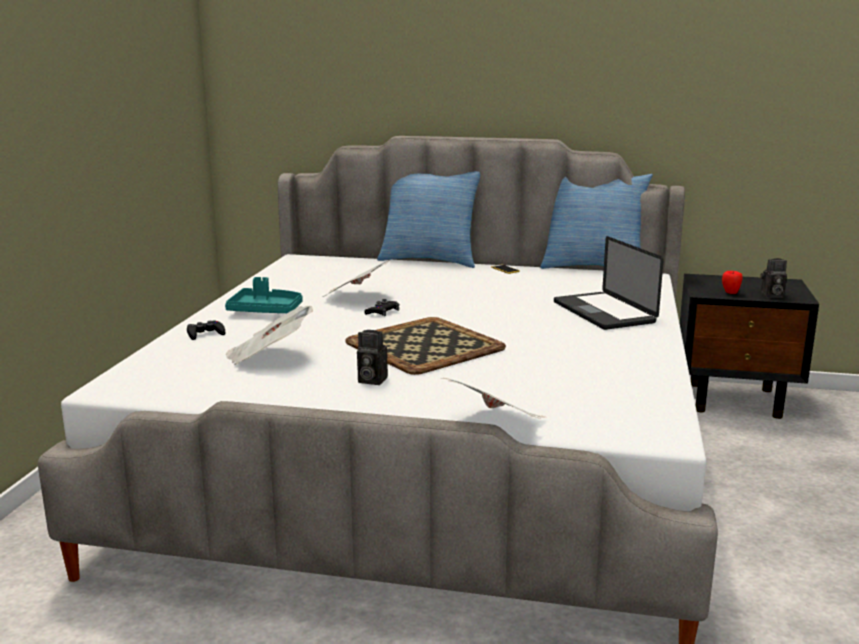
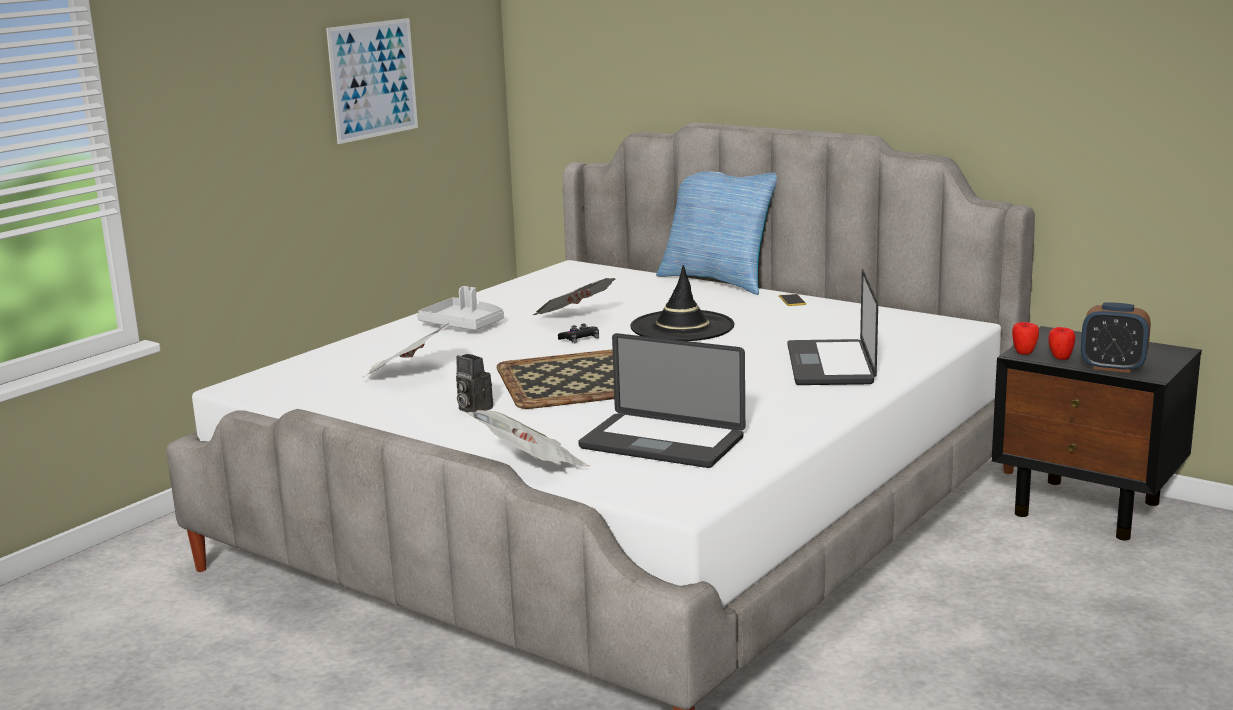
camera: 25 degrees right, 0 degrees up
black game controller [187,320,225,340] -> none
turquoise tray [225,277,302,313] -> grey tray [417,286,504,330]
pillow [540,174,653,269] -> none
camera [760,258,787,298] -> alarm clock [1081,302,1151,373]
none -> picture [326,18,418,144]
none -> laptop [578,333,745,468]
none -> black hat [630,265,734,341]
none -> apple [1012,322,1039,355]

